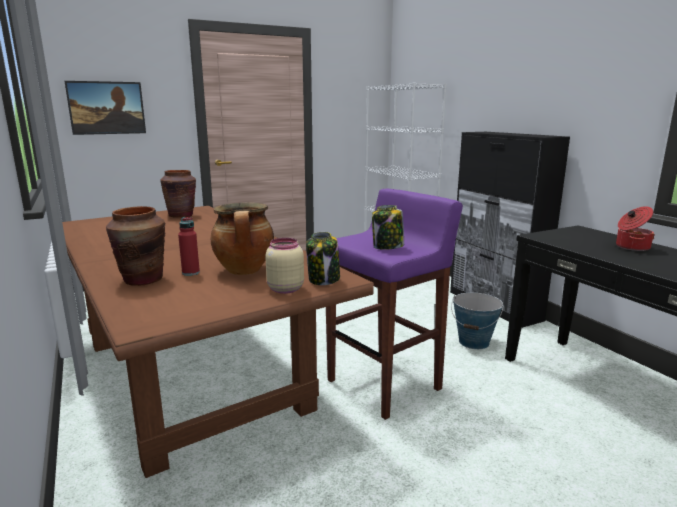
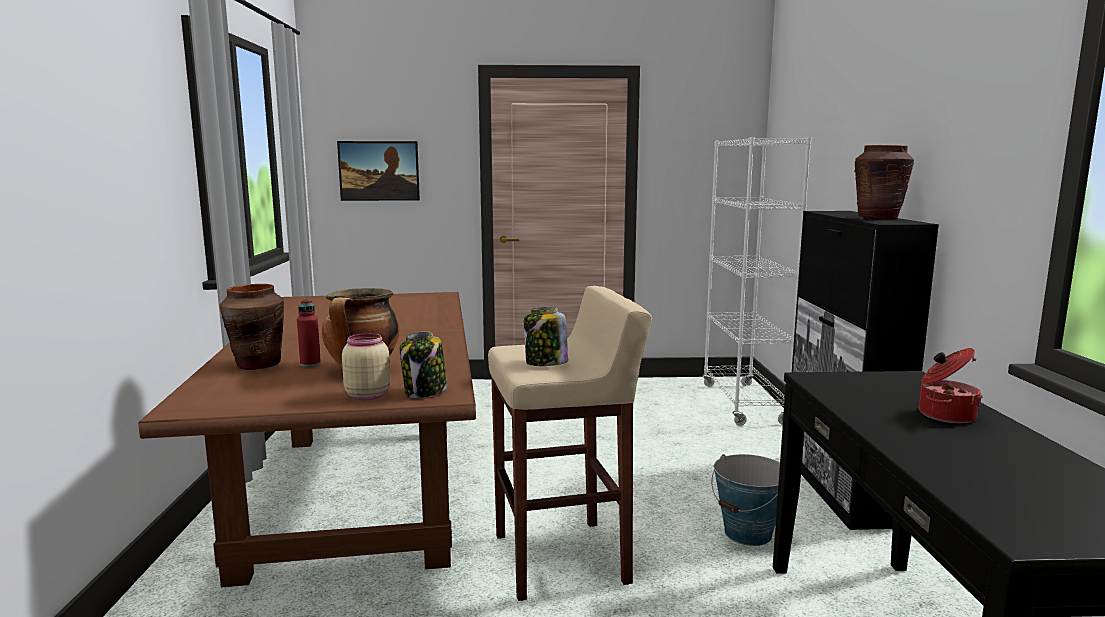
camera: 25 degrees right, 5 degrees down
brown vase [161,170,196,218] -> brown vase moved to [854,145,914,219]
purple stool [326,189,463,420] -> beige stool [488,286,652,601]

